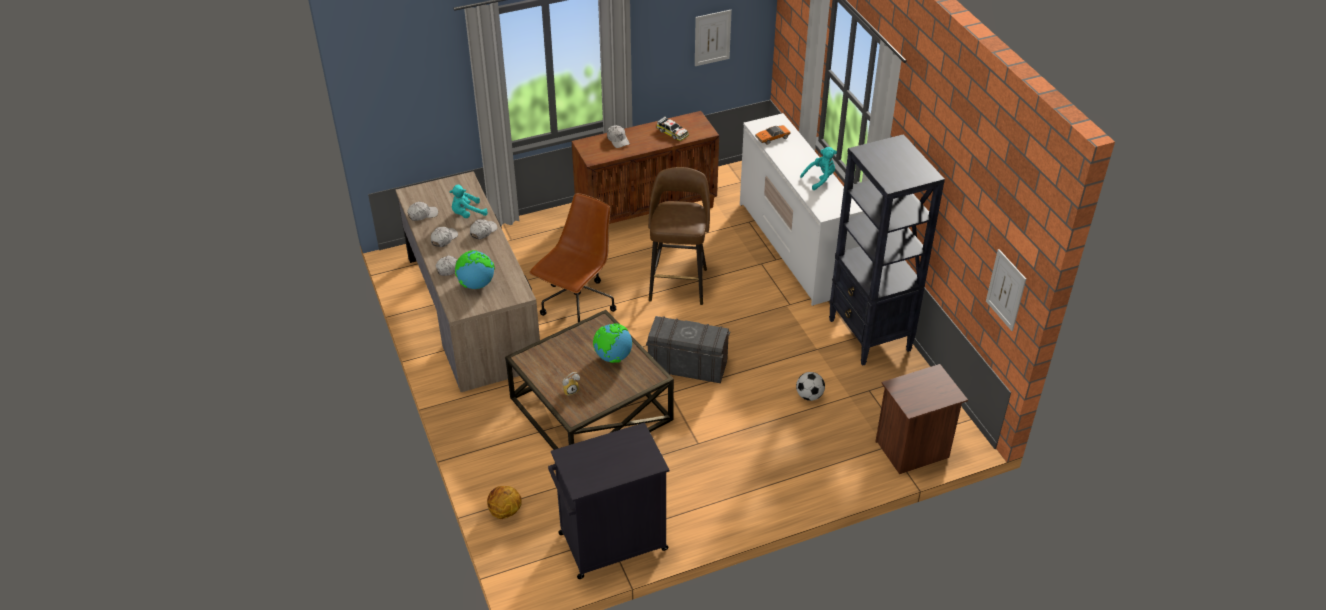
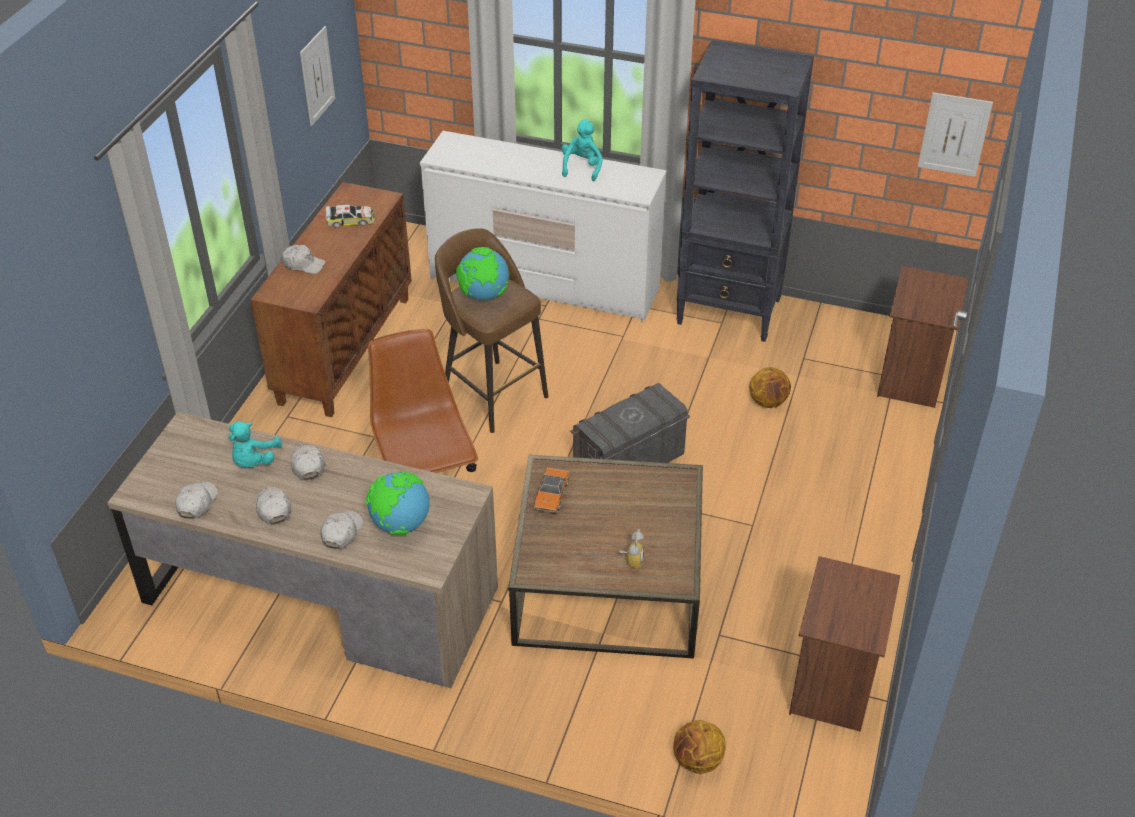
camera: 50 degrees left, 0 degrees up
black cabinet [548,422,670,579] -> brown nightstand [789,556,900,732]
globe [593,323,632,363] -> globe moved to [456,247,509,300]
toy car [755,125,791,145] -> toy car moved to [534,468,569,514]
football [796,372,825,401] -> basketball [749,367,791,408]

